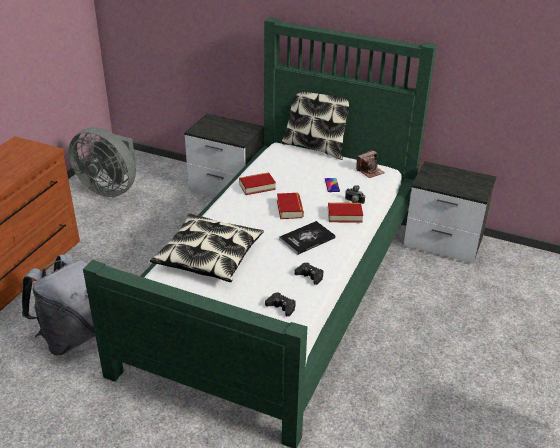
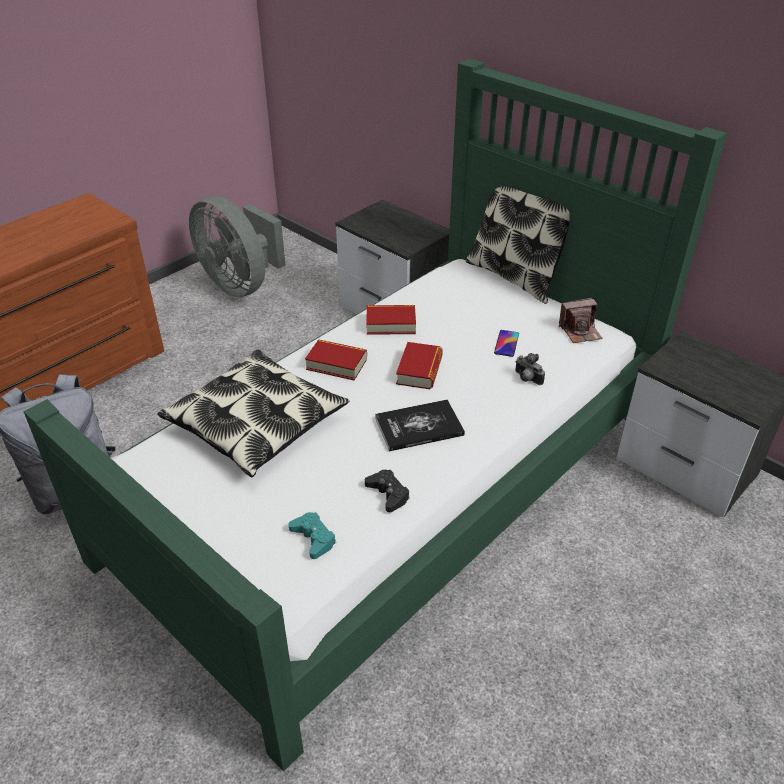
camera: 20 degrees right, 5 degrees up
black game controller [265,292,296,317] -> turquoise game controller [288,512,336,559]
book [328,203,363,223] -> book moved to [305,339,367,380]

